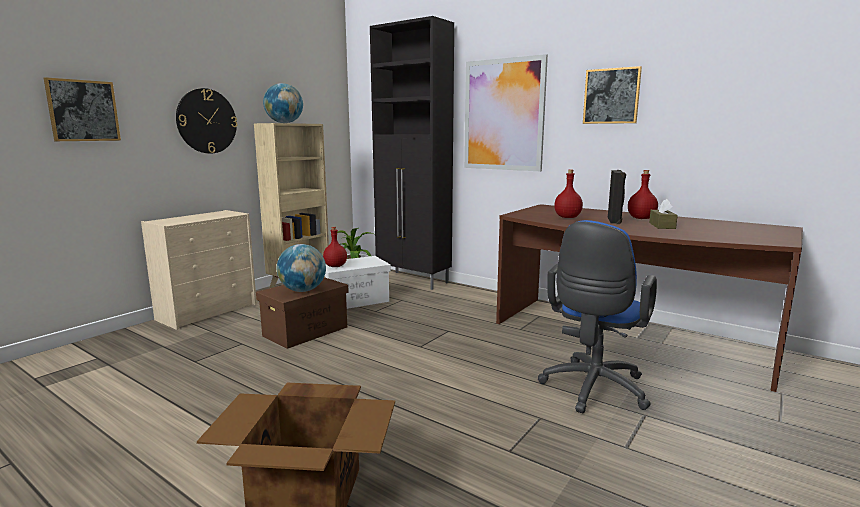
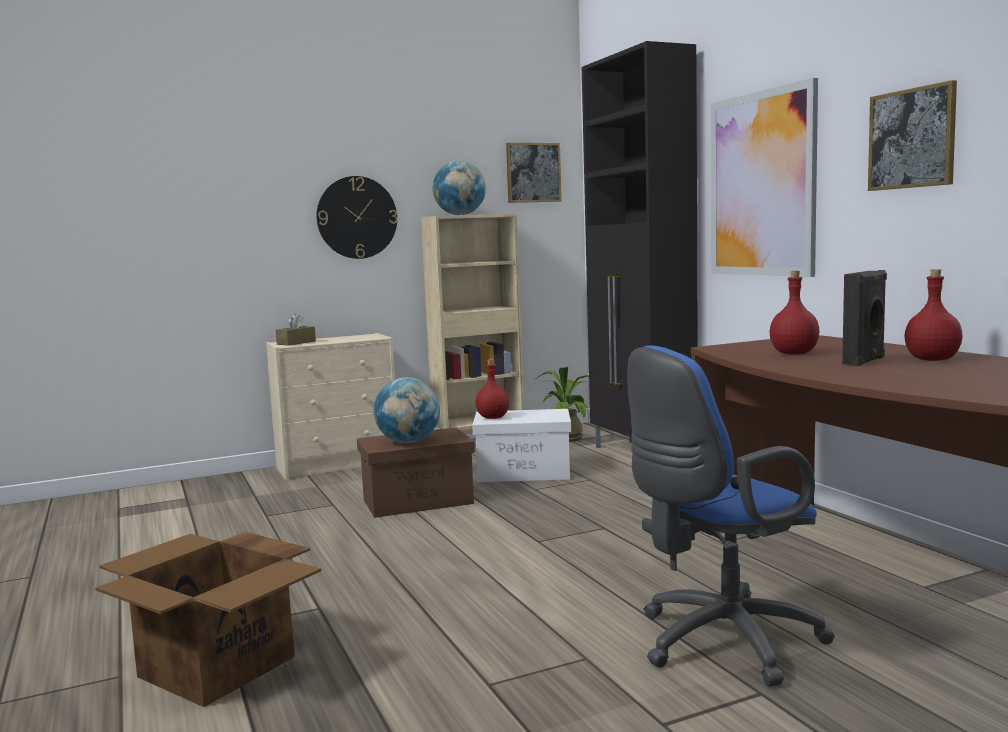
camera: 30 degrees right, 5 degrees down
picture [44,77,121,141] -> picture moved to [506,143,562,203]
brown tissue box [649,199,678,229] -> brown tissue box moved to [276,313,316,345]

